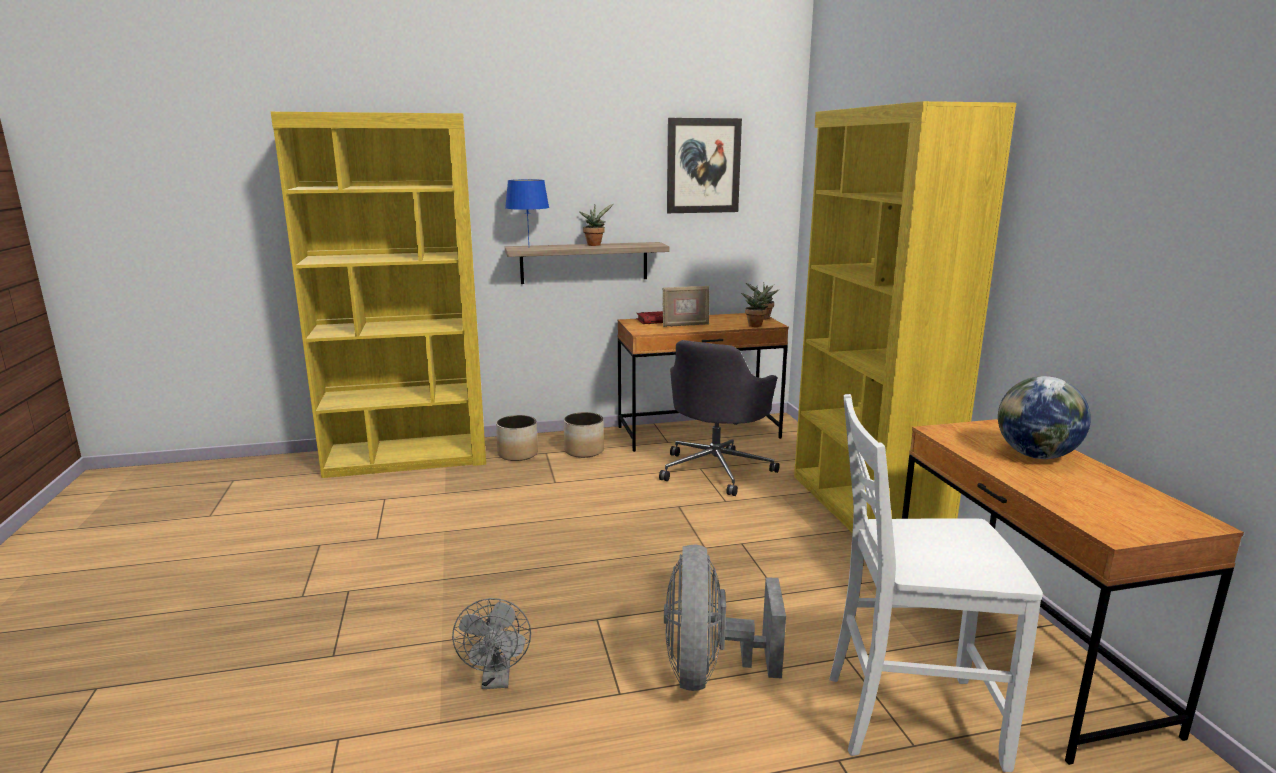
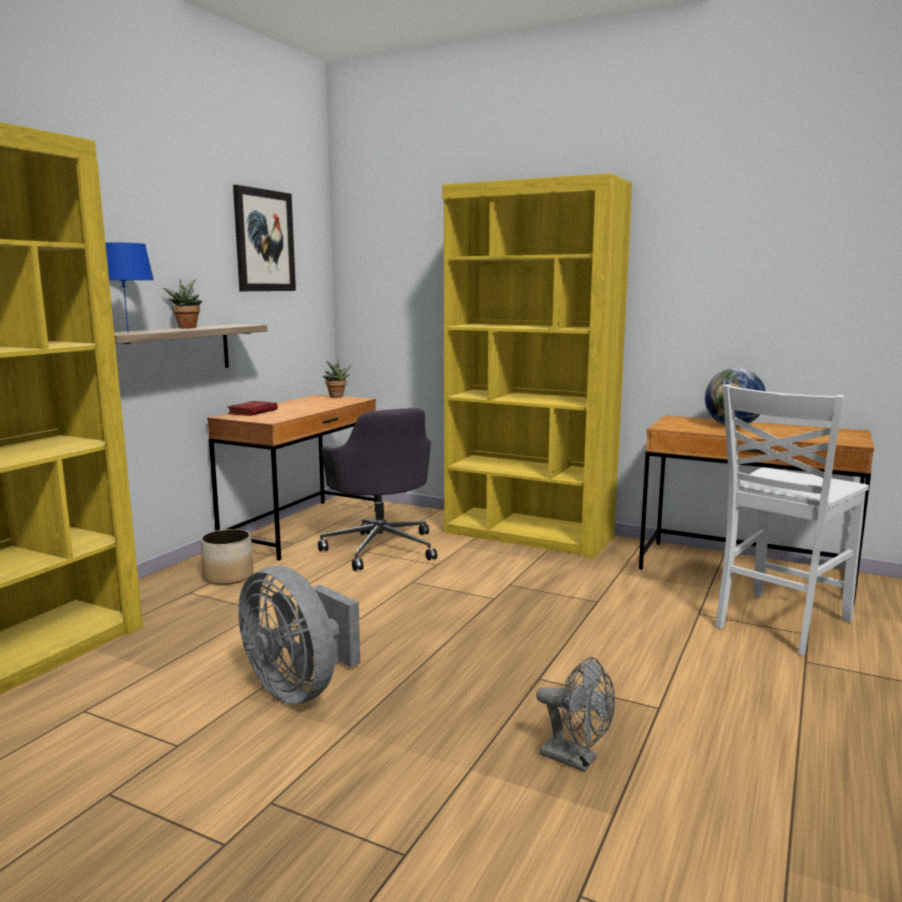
camera: 50 degrees left, 5 degrees down
planter [496,415,538,461] -> none
picture frame [662,286,709,327] -> none
grey fan [664,544,786,691] -> grey fan moved to [238,566,360,704]
potted plant [741,285,774,327] -> none

